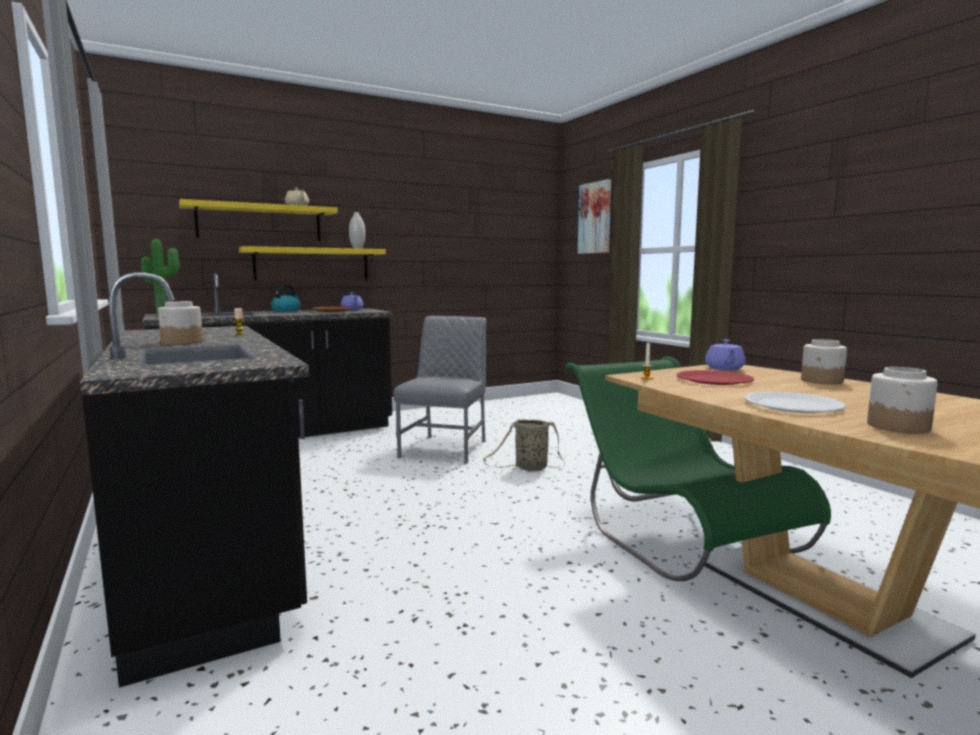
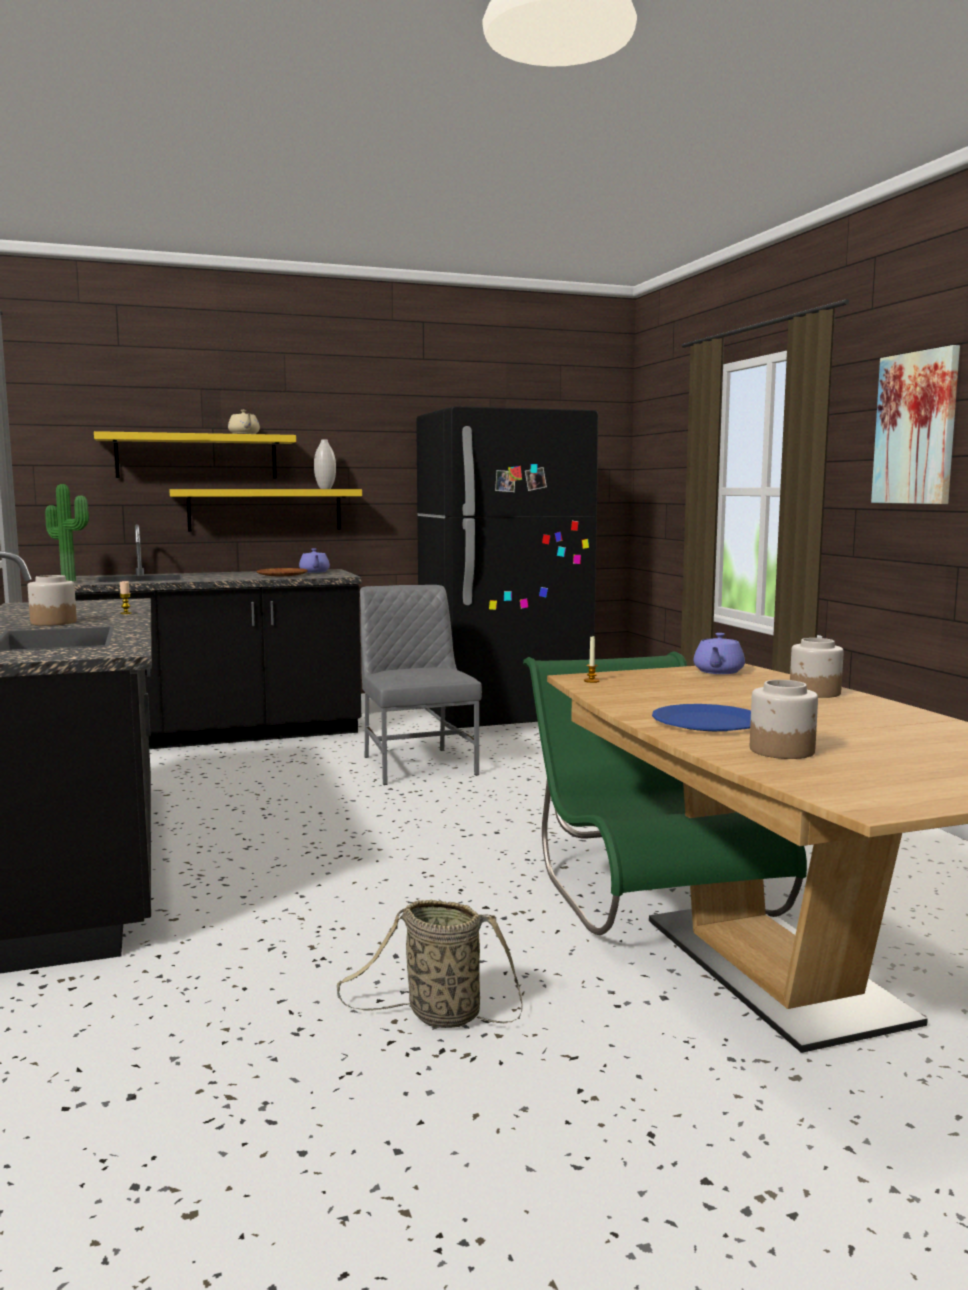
camera: 10 degrees right, 0 degrees up
kettle [271,284,301,312] -> none
grey chair [394,316,486,464] -> grey chair turned 45 degrees counterclockwise [360,585,482,785]
basket [483,419,565,471] -> basket moved to [337,900,523,1028]
picture [578,179,611,254] -> picture moved to [871,345,960,504]
red plate [676,370,754,385] -> none
white plate [745,392,846,413] -> blue plate [652,704,751,731]
none -> black fridge [416,406,598,728]

